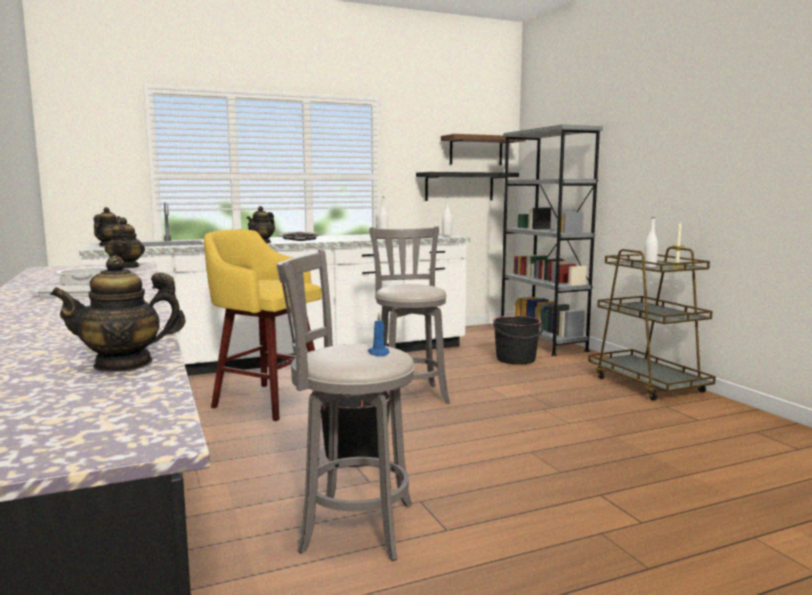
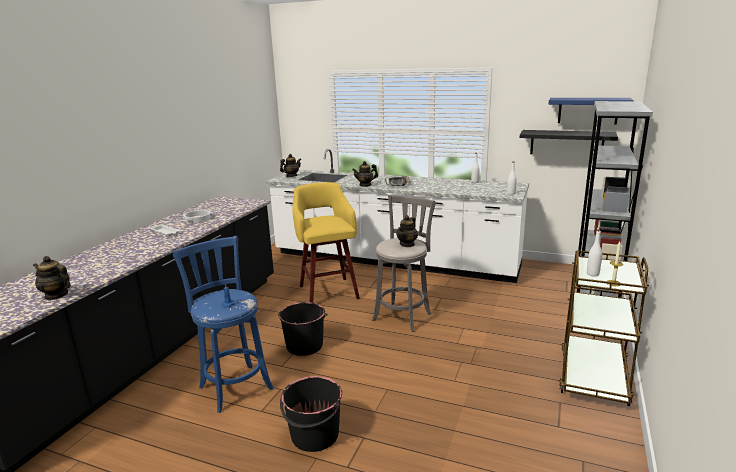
camera: 45 degrees right, 10 degrees up
teapot [105,217,145,268] -> teapot moved to [396,215,418,247]
grey stool [276,250,415,561] -> blue stool [173,236,273,413]
brown shelf [441,134,526,165] -> blue shelf [548,98,634,124]
black bucket [493,316,544,364] -> black bucket moved to [280,376,342,452]

